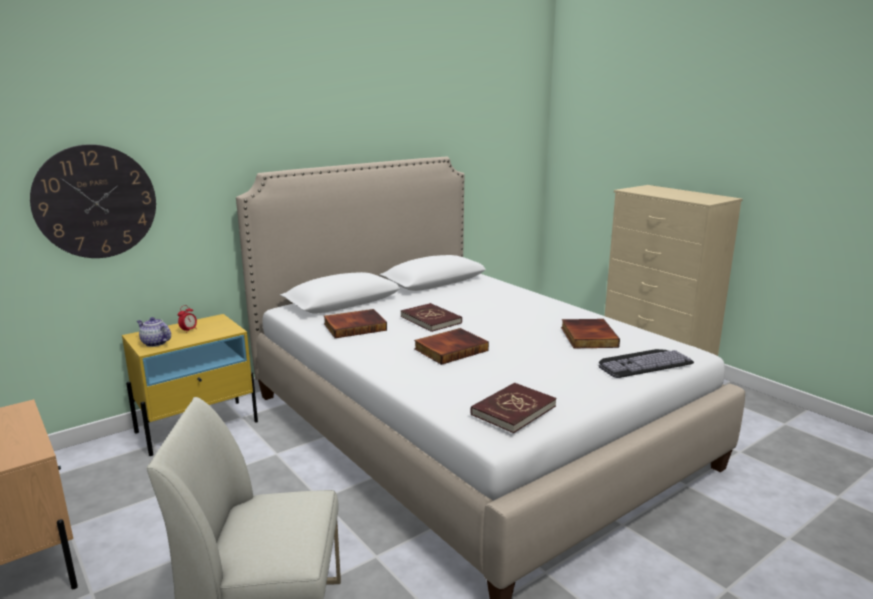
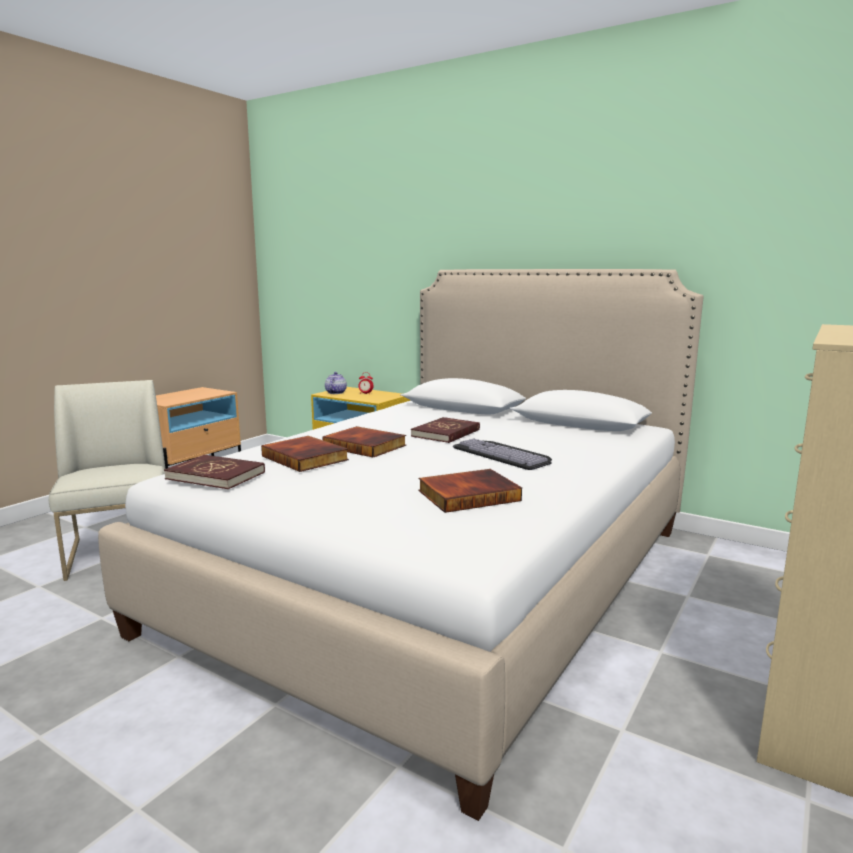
camera: 70 degrees right, 5 degrees down
wall clock [30,144,156,258] -> none
book [324,309,387,338] -> book moved to [261,436,349,472]
keyboard [598,349,694,378] -> keyboard moved to [453,438,552,470]

